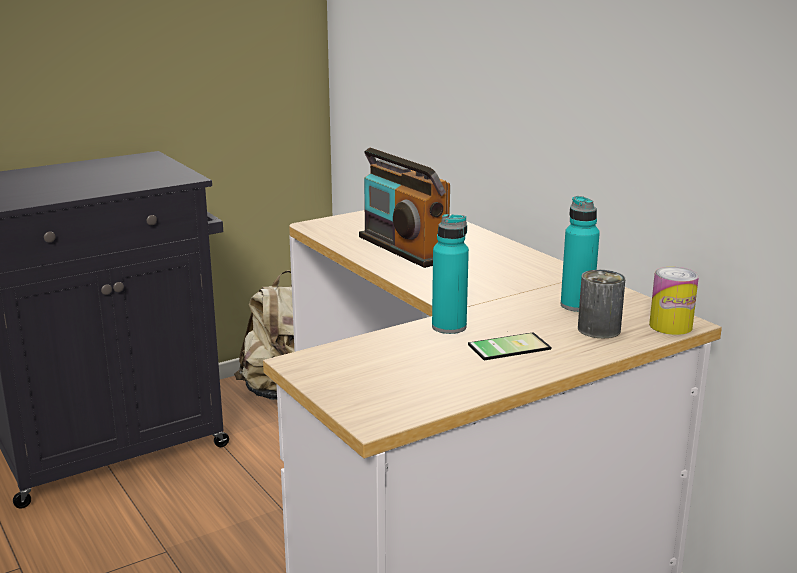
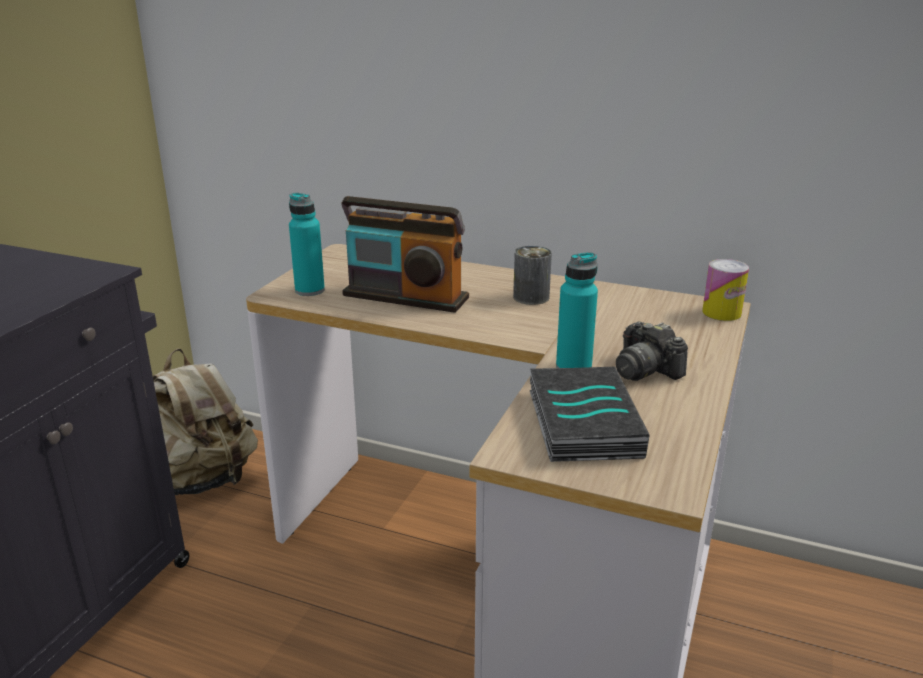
camera: 35 degrees left, 5 degrees up
phone [468,332,551,360] -> camera [616,322,688,381]
turquoise bottle [561,196,600,312] -> turquoise bottle moved to [289,193,325,296]
can [578,270,625,338] -> can moved to [513,246,552,305]
none -> book [530,367,650,462]

